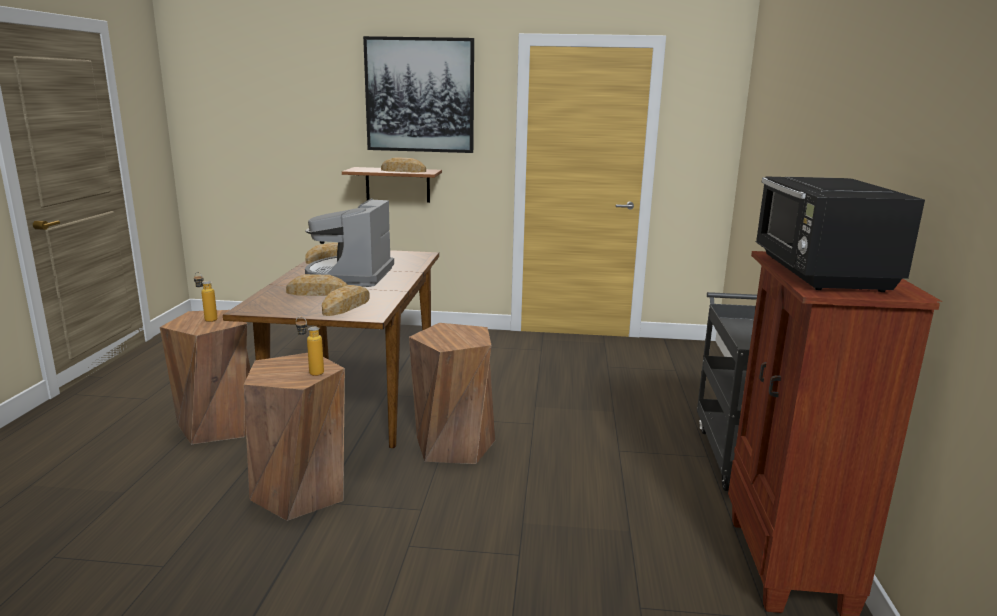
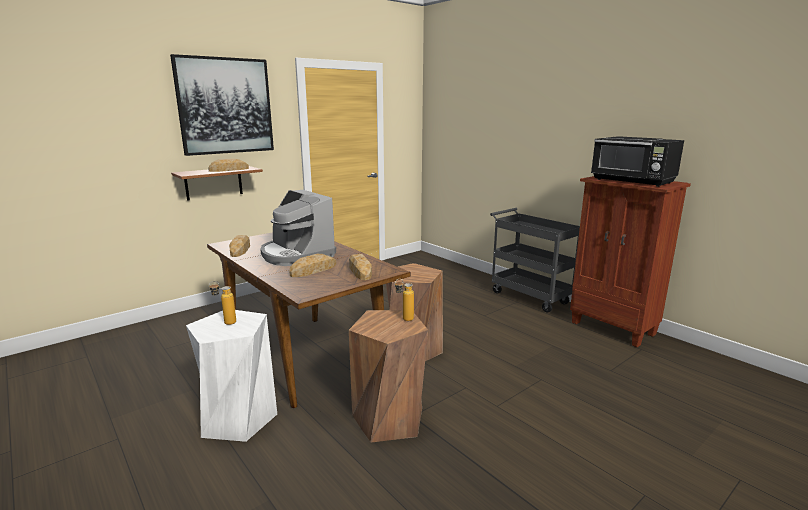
camera: 45 degrees left, 0 degrees up
brown stool [160,310,251,444] -> white stool [186,310,277,442]

